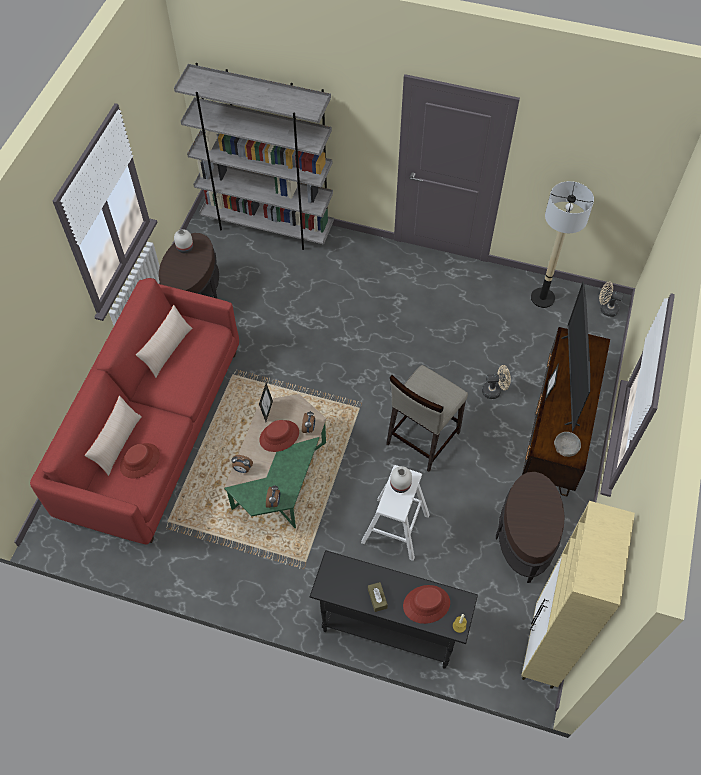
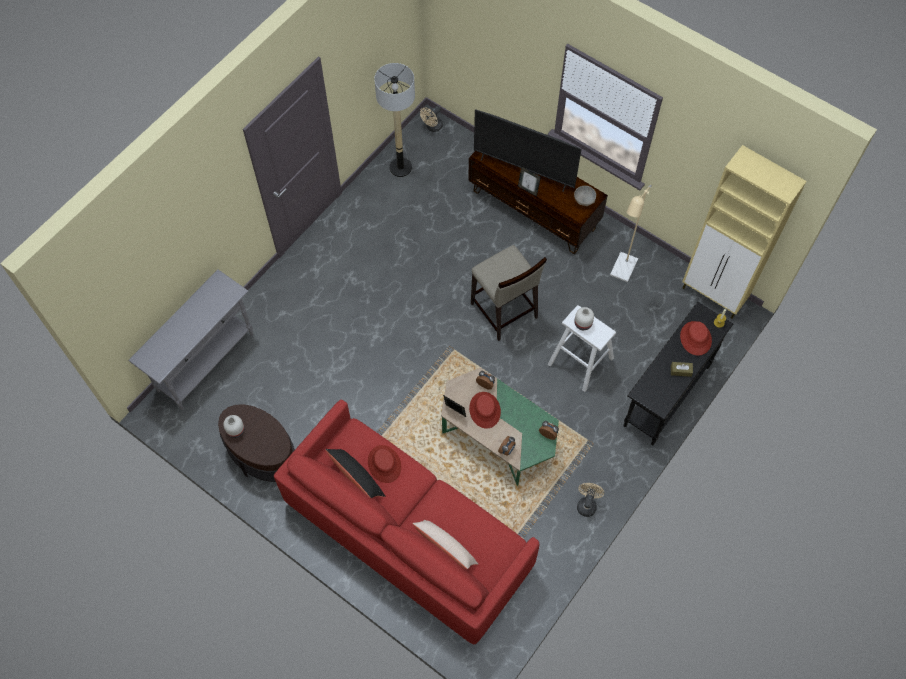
camera: 70 degrees left, 5 degrees up
red hat [120,443,160,478] -> red hat moved to [368,445,401,483]
beige pillow [136,305,192,378] -> black pillow [325,449,386,498]
grey bookcase [174,63,334,250] -> grey console table [128,270,254,410]
beige fan [482,365,511,399] -> beige fan moved to [577,483,604,517]
brown side table [496,472,565,583] -> beige floor lamp [610,185,652,282]

